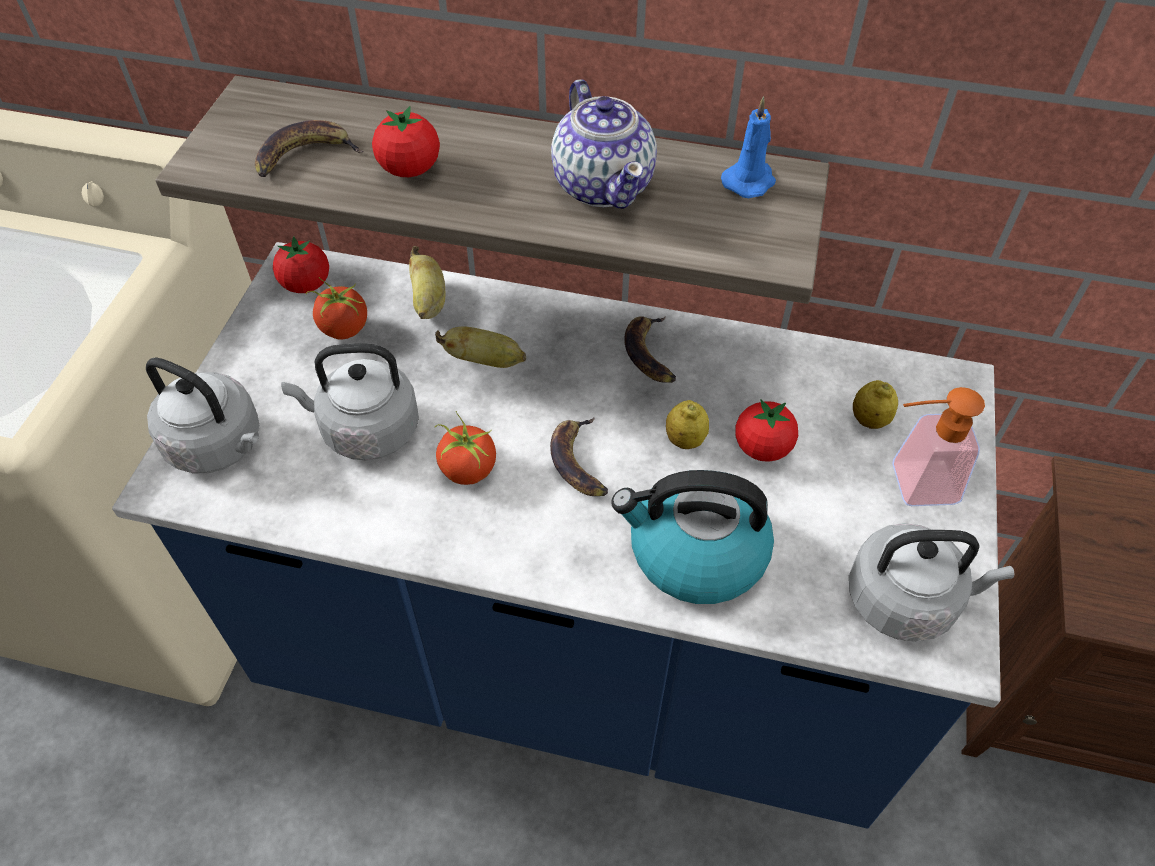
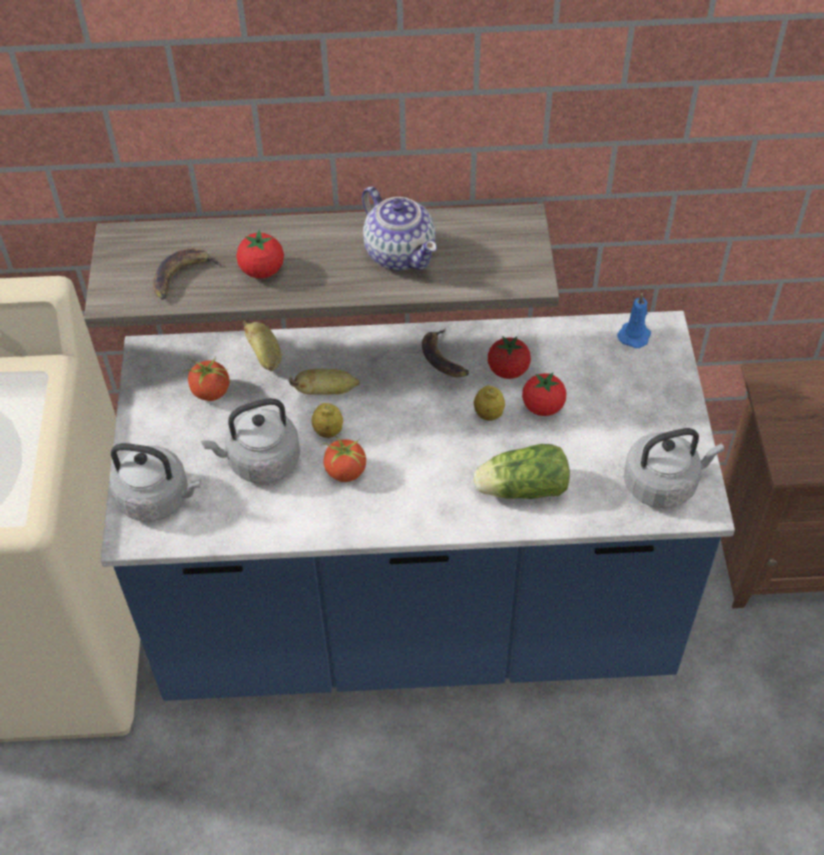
camera: 15 degrees left, 0 degrees up
tomato [273,236,329,293] -> tomato moved to [488,336,531,379]
banana [550,417,608,496] -> none
kettle [611,470,774,604] -> lettuce [474,444,570,499]
blue candle [721,96,776,198] -> blue candle moved to [617,293,651,348]
lemon [853,380,898,429] -> lemon moved to [311,403,343,438]
soap dispenser [892,387,985,506] -> none

